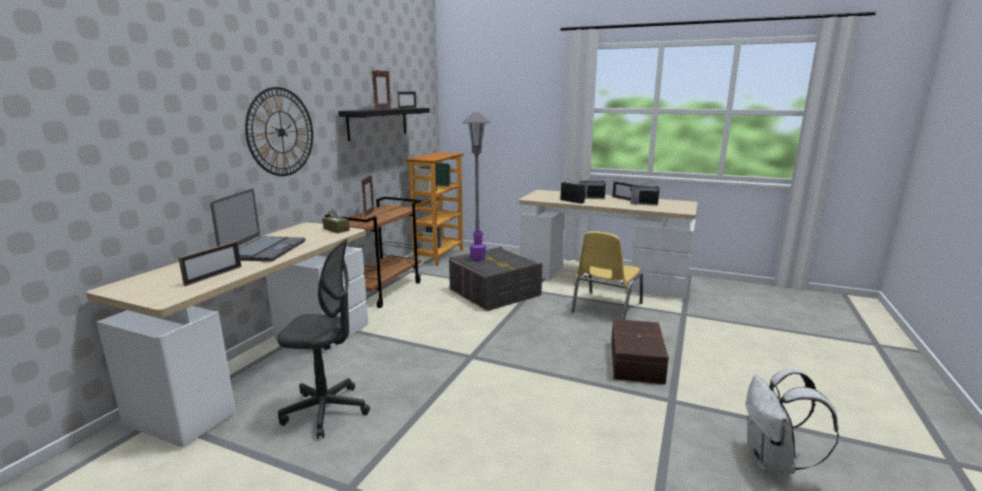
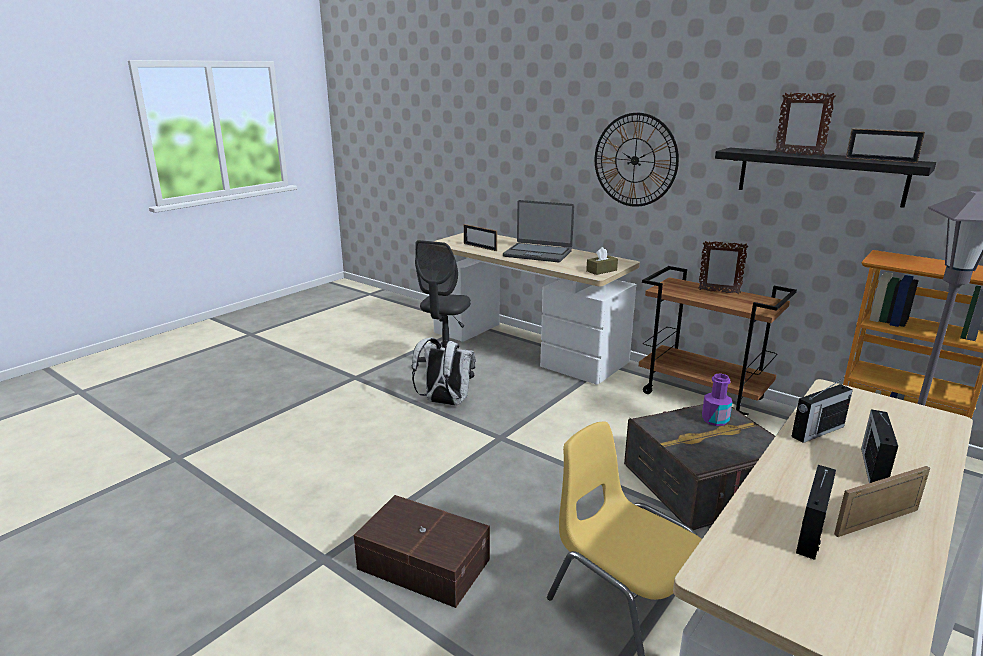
camera: 105 degrees right, 5 degrees up
white backpack [746,369,839,474] -> white backpack moved to [412,338,475,406]

